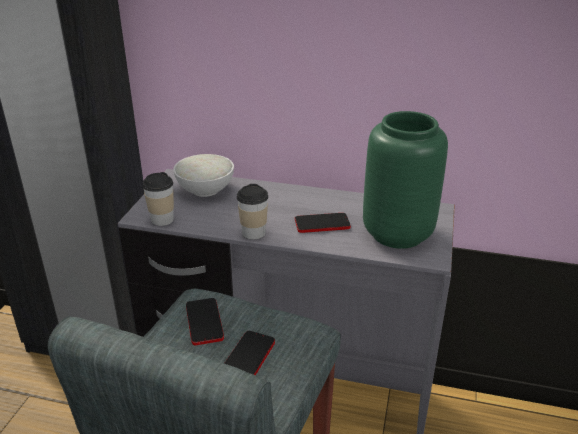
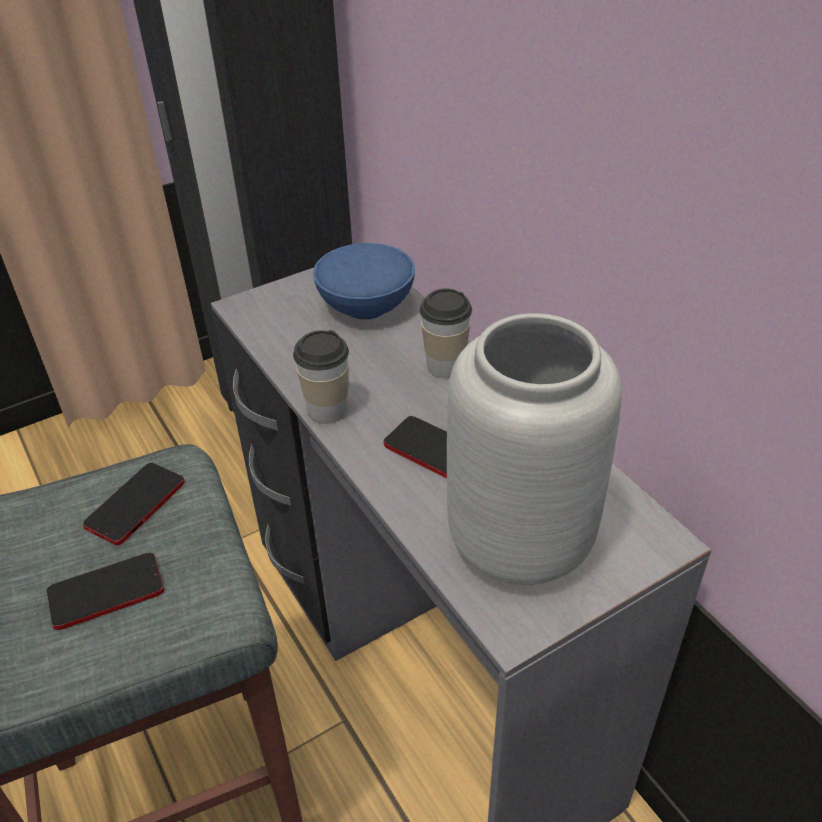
camera: 45 degrees right, 10 degrees up
cup [142,172,174,226] -> cup moved to [420,288,472,378]
white bowl [173,154,234,197] -> blue bowl [313,243,415,319]
green vase [363,111,448,249] -> grey vase [447,313,622,585]

